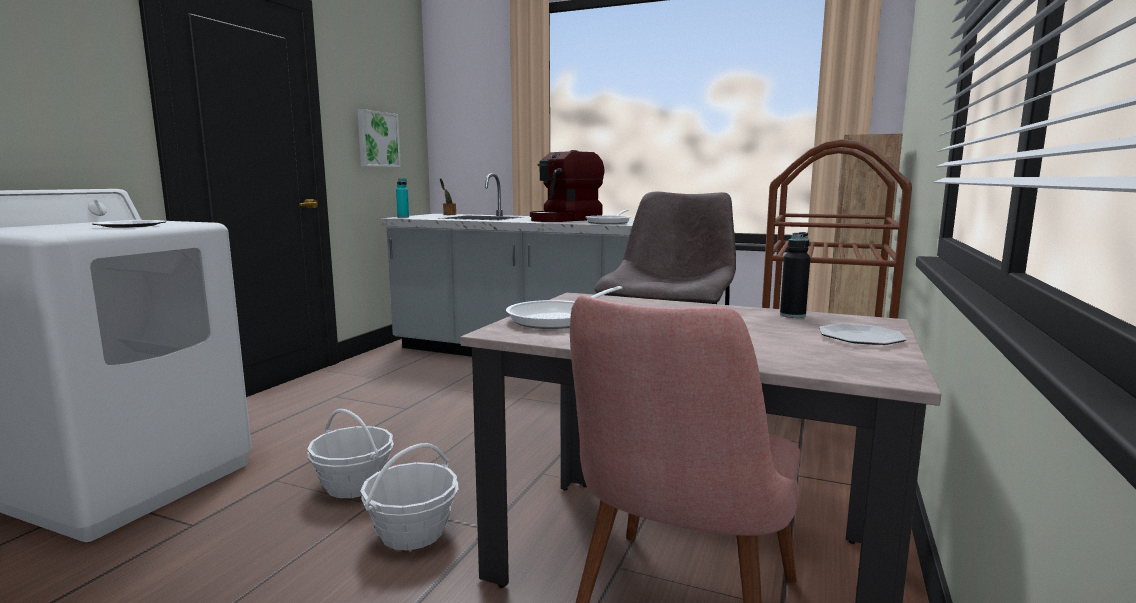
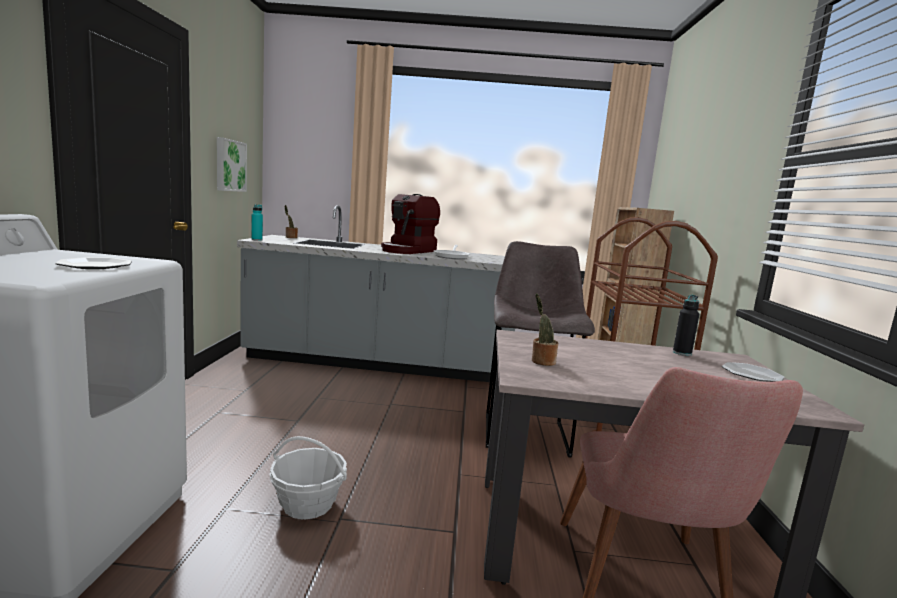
camera: 20 degrees left, 0 degrees up
basket [360,443,458,551] -> none
frying pan [506,286,623,329] -> potted plant [532,293,559,366]

